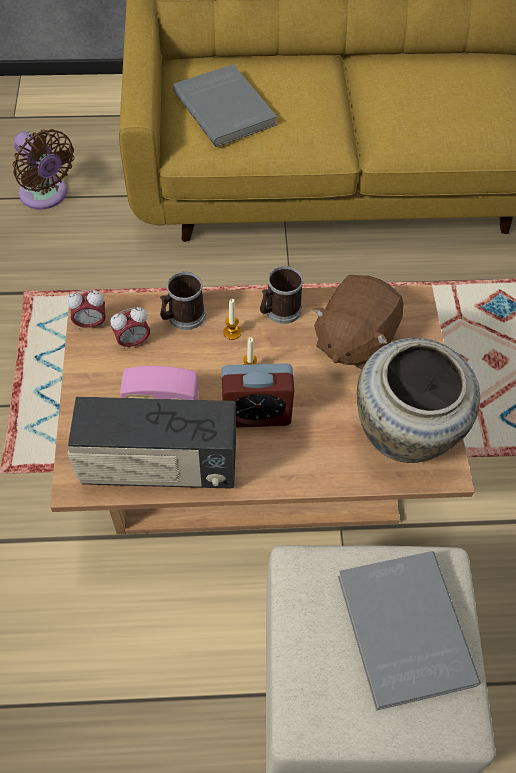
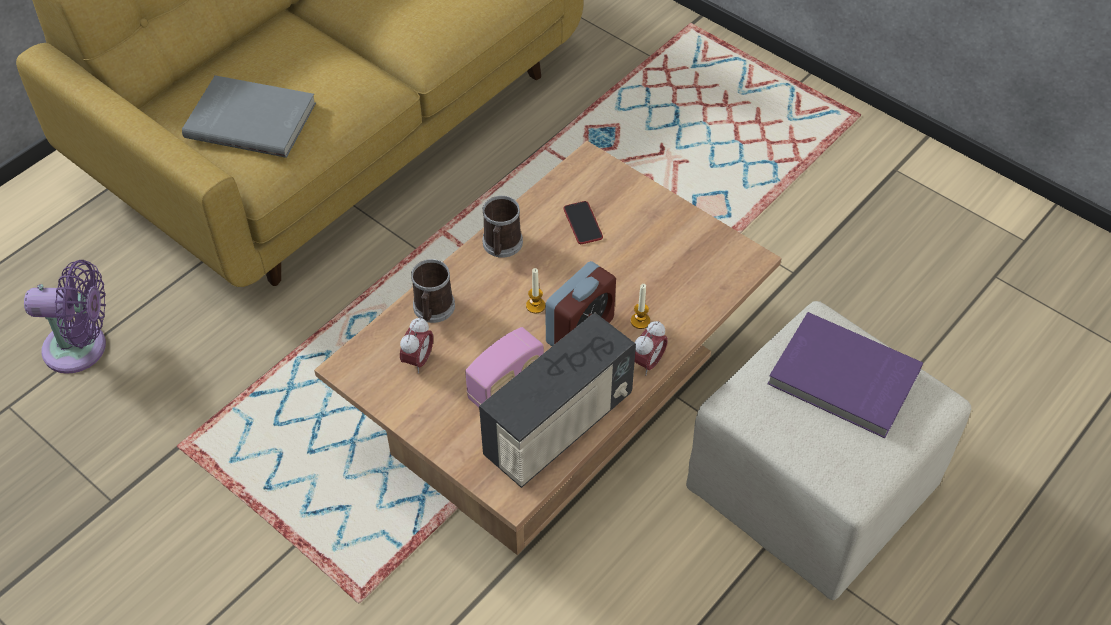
camera: 45 degrees left, 5 degrees down
brown fan [13,129,74,210] -> purple fan [24,260,106,374]
alarm clock [66,290,106,330] -> alarm clock moved to [634,321,668,376]
candle [223,299,241,340] -> candle moved to [631,284,650,329]
brown plush toy [312,275,403,369] -> phone [563,201,603,244]
grey book [338,551,481,710] -> purple book [768,312,923,438]
beige vase [357,338,480,463] -> none

